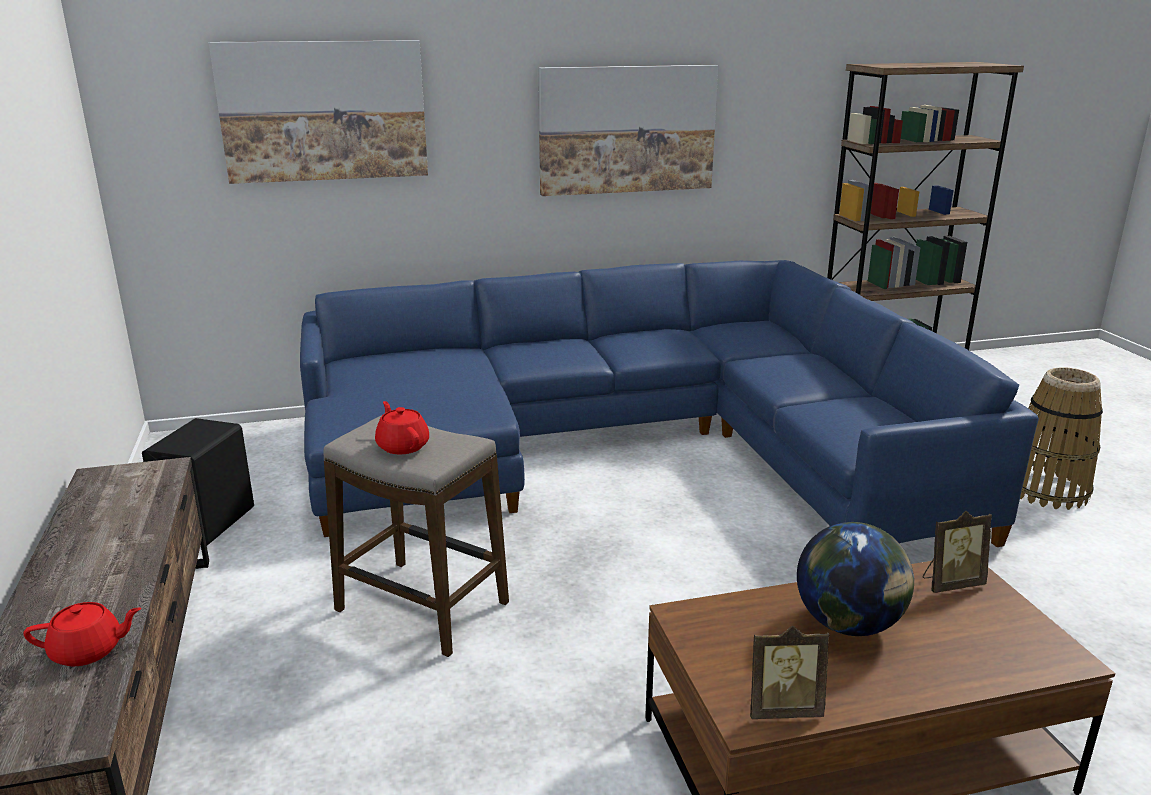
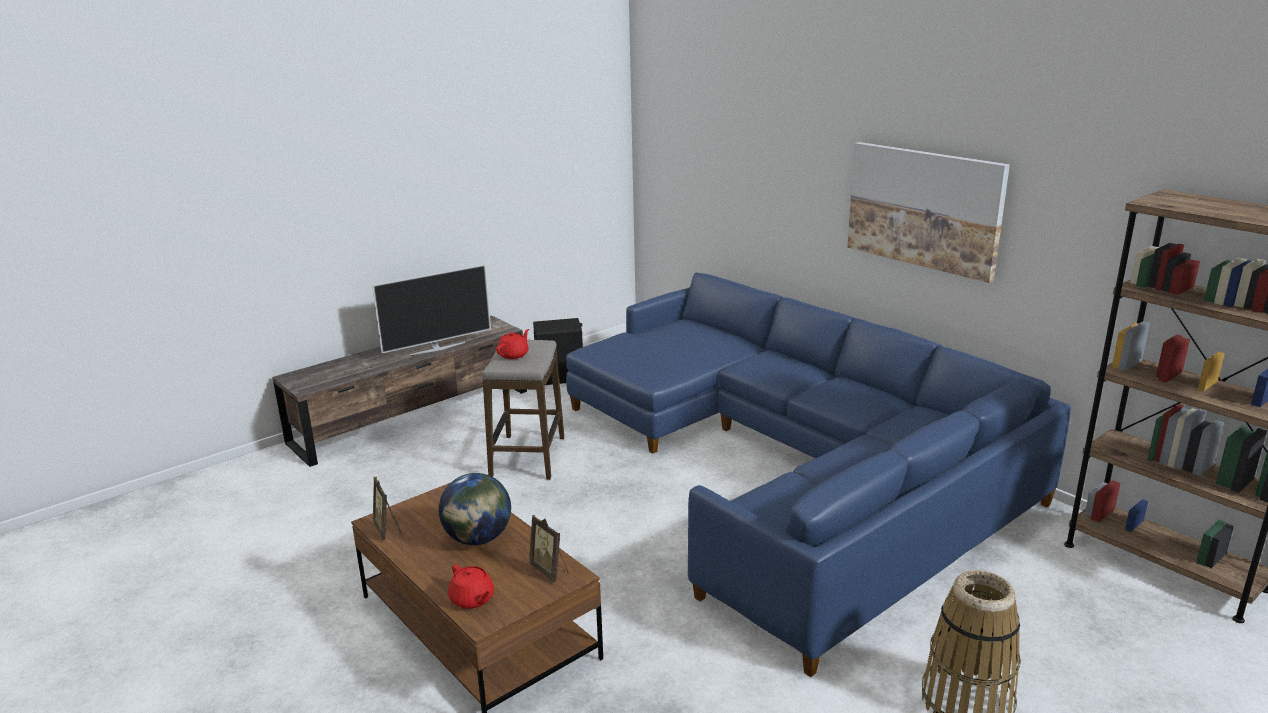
camera: 65 degrees right, 0 degrees up
red teapot [24,602,141,666] -> red teapot moved to [448,565,494,609]
picture [209,40,428,184] -> none
none -> television [372,264,491,355]

